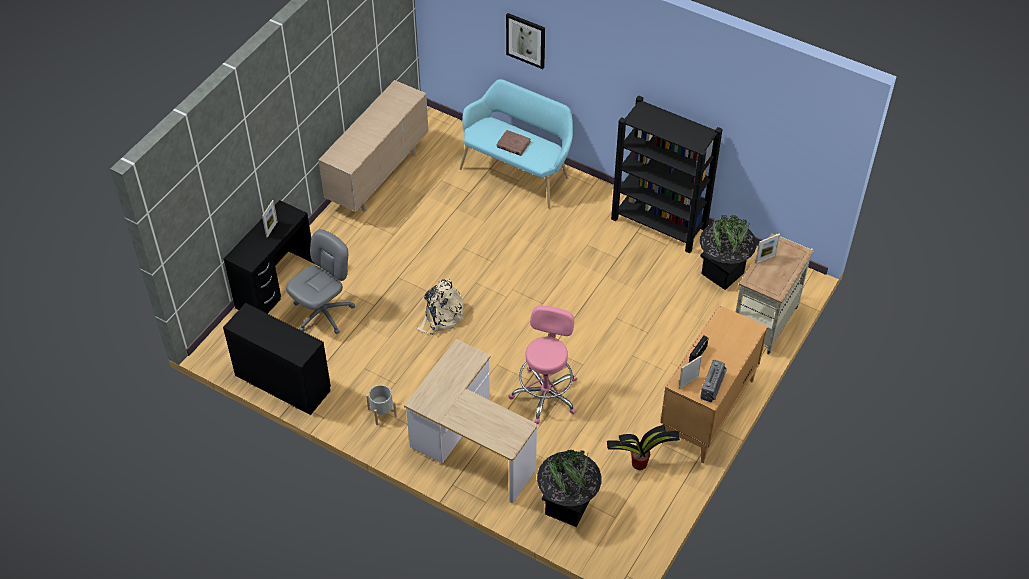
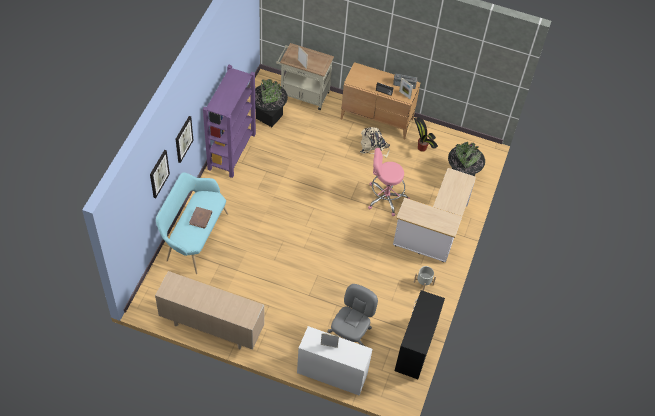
camera: 105 degrees left, 5 degrees up
black desk [224,200,315,314] -> white desk [297,326,373,396]
grey office chair [286,229,355,334] -> grey office chair turned 90 degrees clockwise [328,284,378,346]
beige backpack [416,279,464,335] -> beige backpack moved to [360,127,390,158]
black bookcase [611,96,723,253] -> purple bookcase [203,65,256,178]
none -> picture [176,116,193,163]

